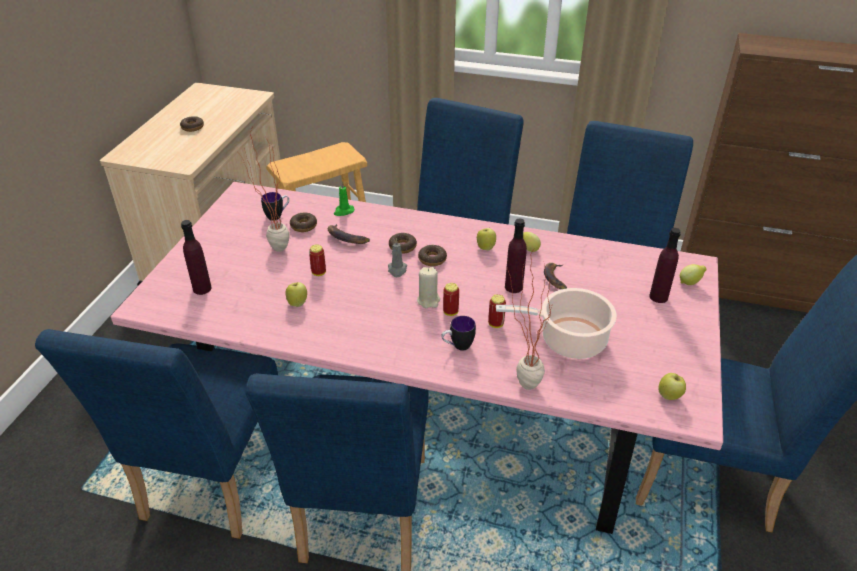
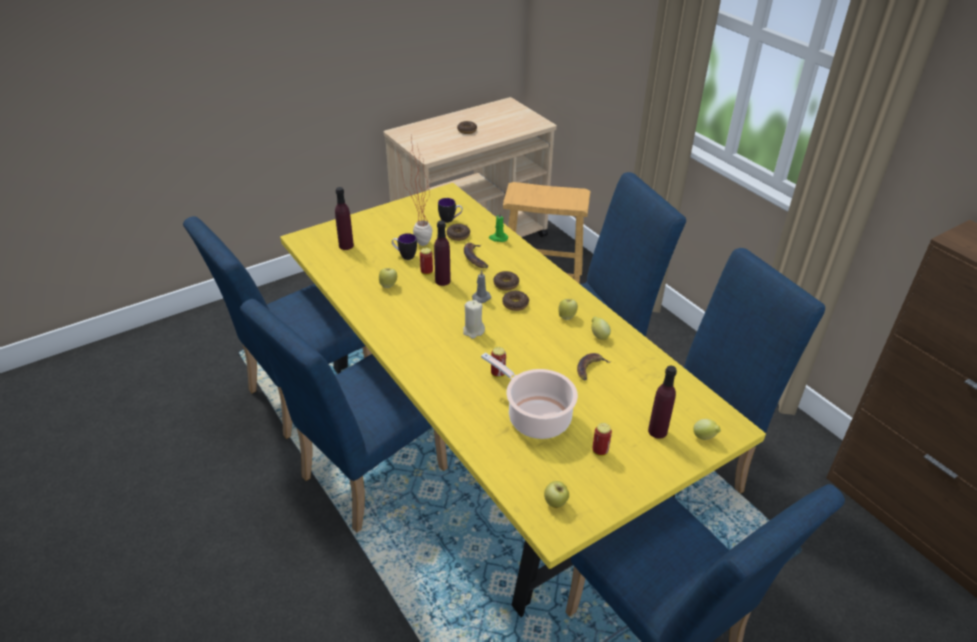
camera: 40 degrees right, 0 degrees up
pink dining table [111,182,723,534] -> yellow dining table [280,183,766,617]
mug [441,316,476,351] -> mug moved to [392,233,417,260]
can [443,283,459,316] -> can moved to [592,423,612,456]
purple bottle [505,218,527,293] -> purple bottle moved to [434,221,451,286]
potted plant [507,249,556,390] -> none

